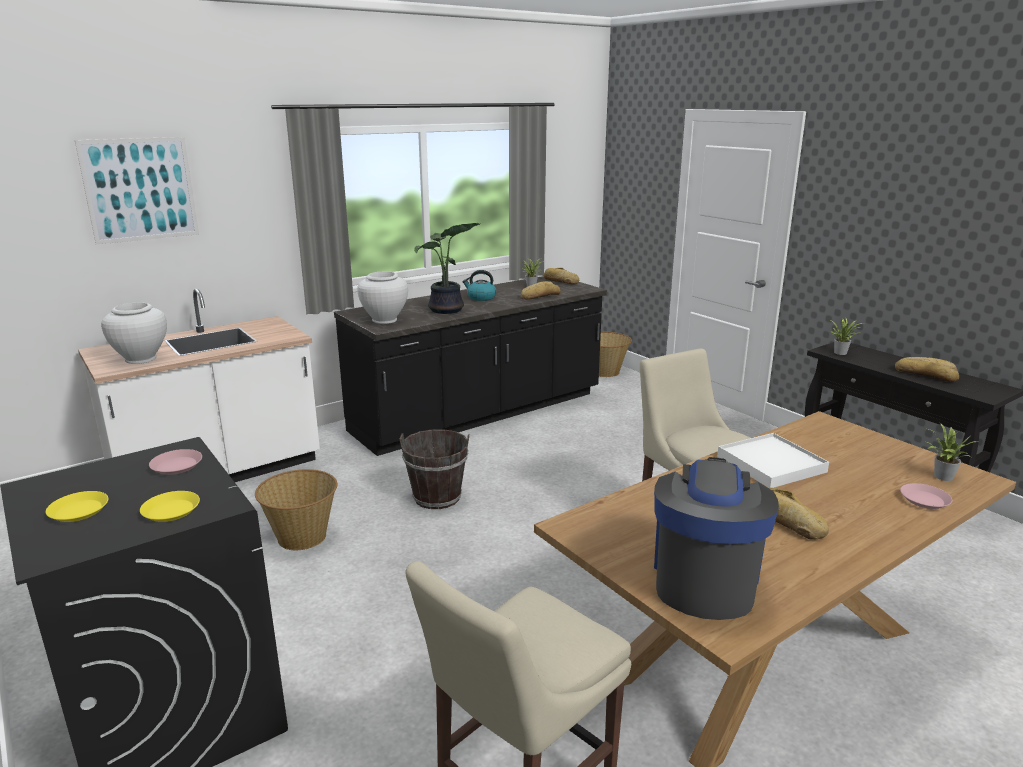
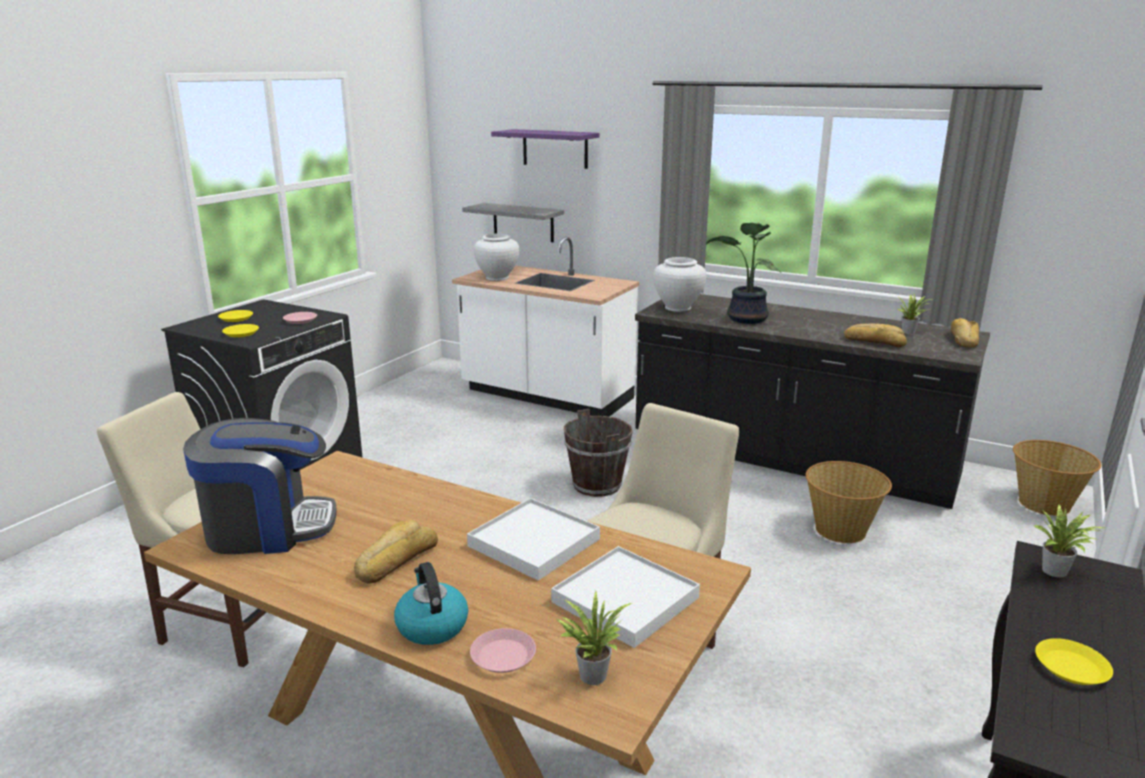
camera: 65 degrees right, 0 degrees up
picture [75,137,199,244] -> purple shelf [491,129,600,169]
basket [255,469,337,550] -> basket moved to [806,461,892,543]
kettle [462,270,496,301] -> kettle moved to [394,562,468,645]
bread [895,357,959,382] -> yellow plate [1035,638,1113,685]
none -> grey shelf [462,203,564,242]
none -> white tray [551,546,700,648]

